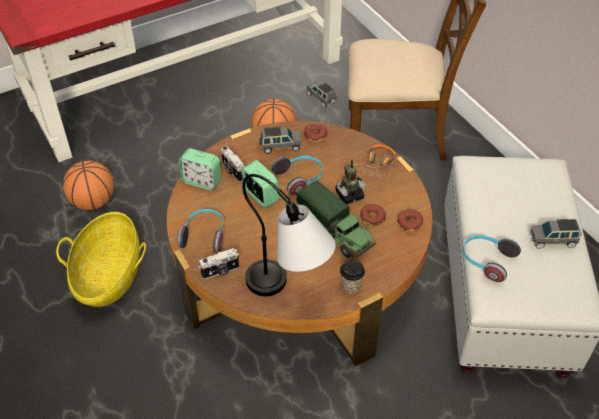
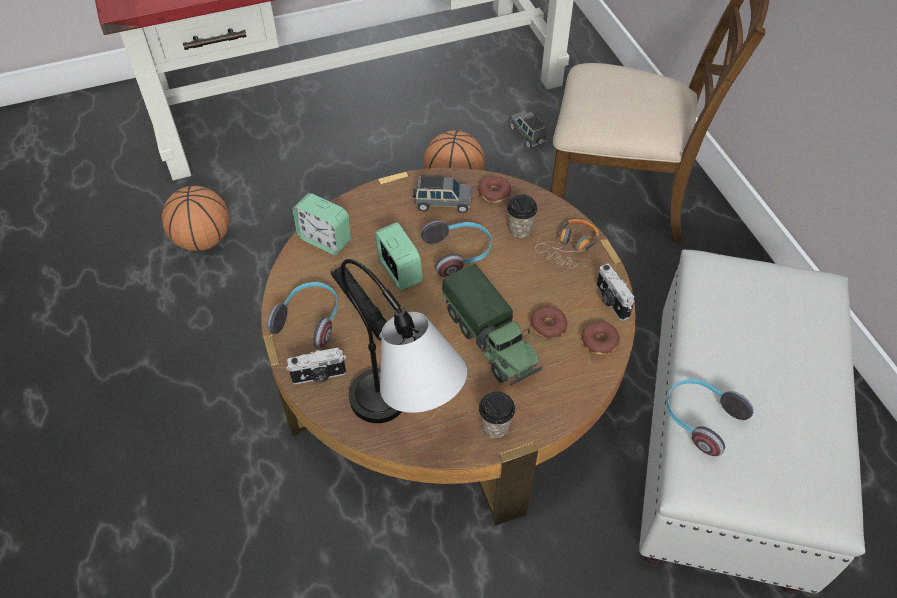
camera: 10 degrees right, 5 degrees up
basket [56,212,146,307] -> none
camera [221,146,245,182] -> camera moved to [596,264,634,321]
toy robot [335,160,367,204] -> none
grey toy car [530,219,581,249] -> none
none -> black flashlight [331,266,387,340]
none -> cup [507,194,537,238]

